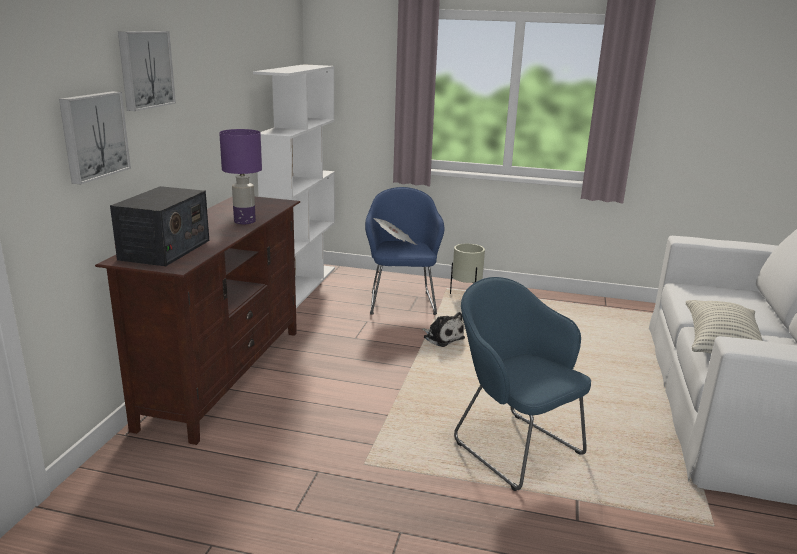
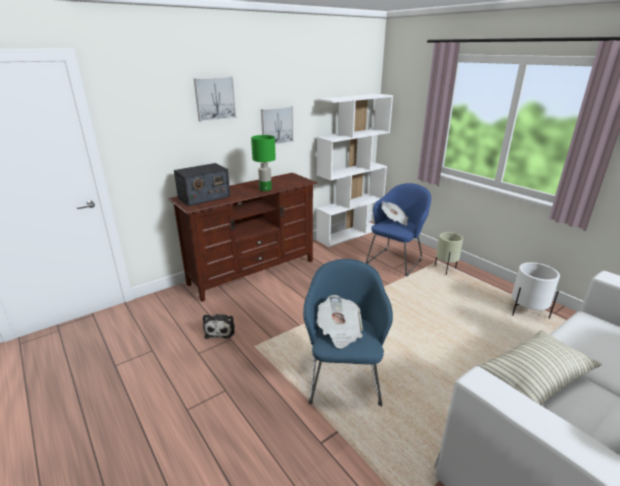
camera: 40 degrees right, 5 degrees up
picture [59,91,131,185] -> picture moved to [261,106,294,145]
purple table lamp [219,129,262,224] -> green table lamp [251,135,276,191]
plush toy [421,312,465,347] -> plush toy moved to [203,314,235,339]
none -> newspaper [317,295,363,349]
none -> white planter [512,262,560,319]

